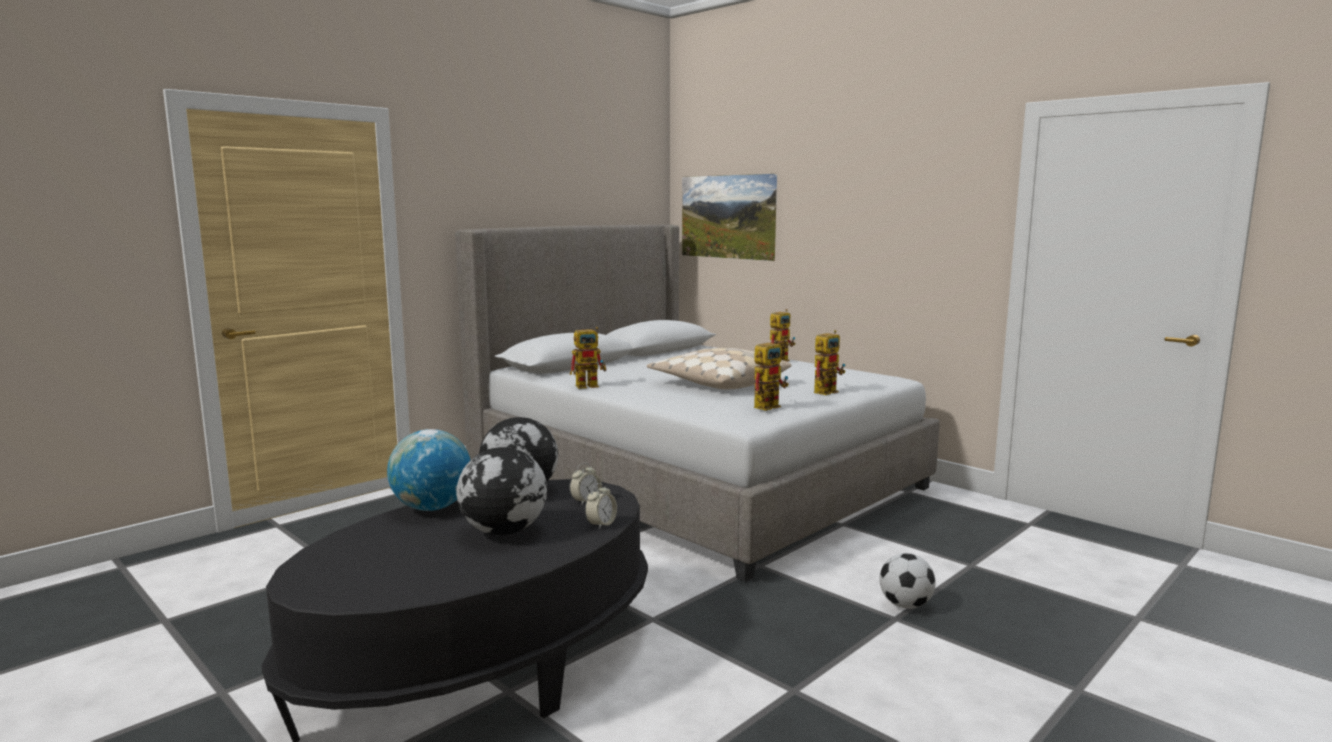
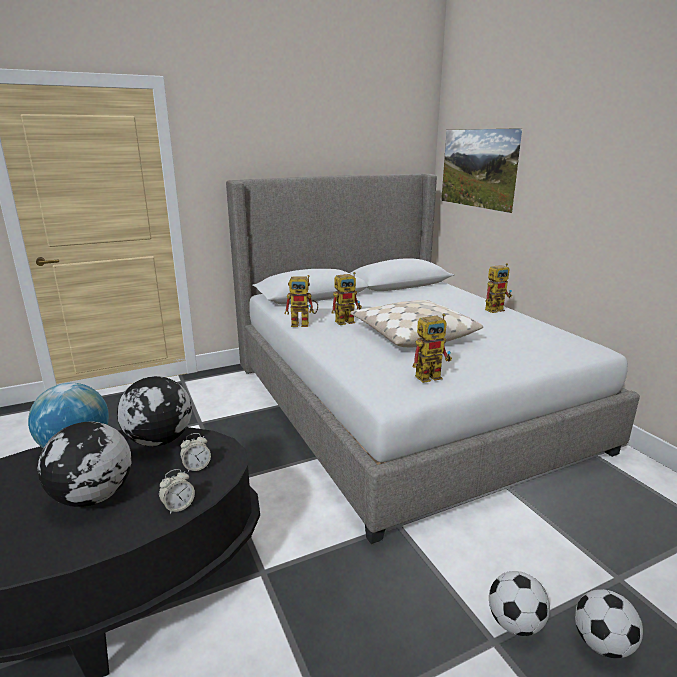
camera: 20 degrees right, 10 degrees up
toy robot [814,330,845,395] -> toy robot moved to [332,272,362,325]
none -> football [575,589,643,658]

